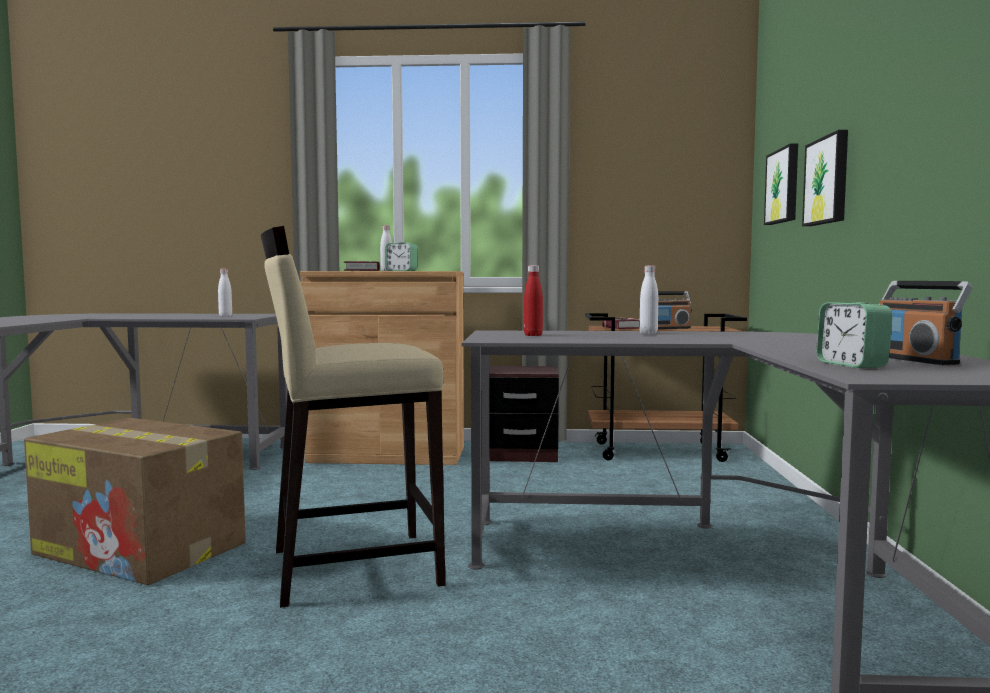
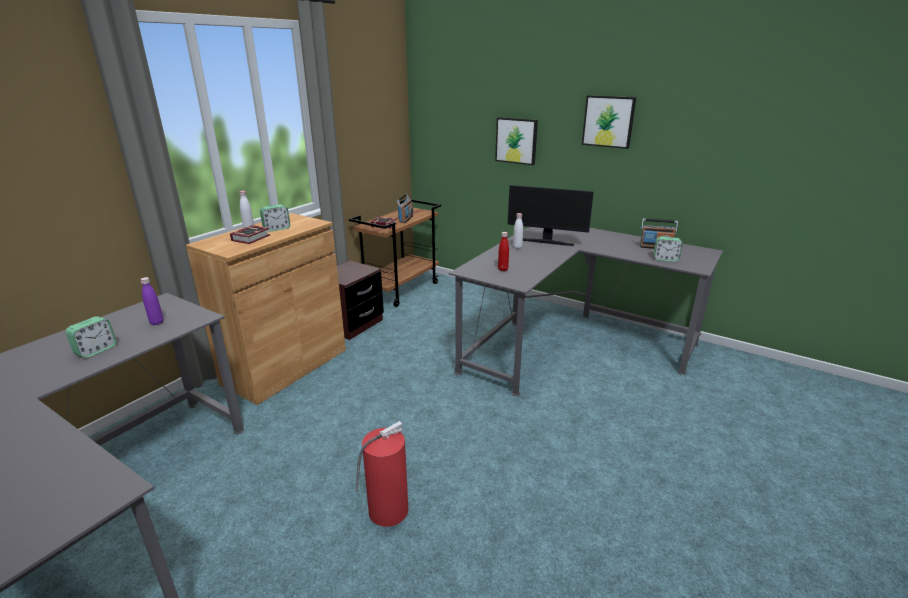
camera: 60 degrees left, 20 degrees up
cardboard box [24,418,246,585] -> fire extinguisher [356,421,408,527]
white bottle [218,269,232,317] -> purple bottle [140,277,164,325]
beige stool [261,226,445,608] -> none
picture [764,144,798,225] -> picture moved to [582,95,636,149]
none -> alarm clock [65,316,117,358]
none -> monitor [508,185,594,246]

